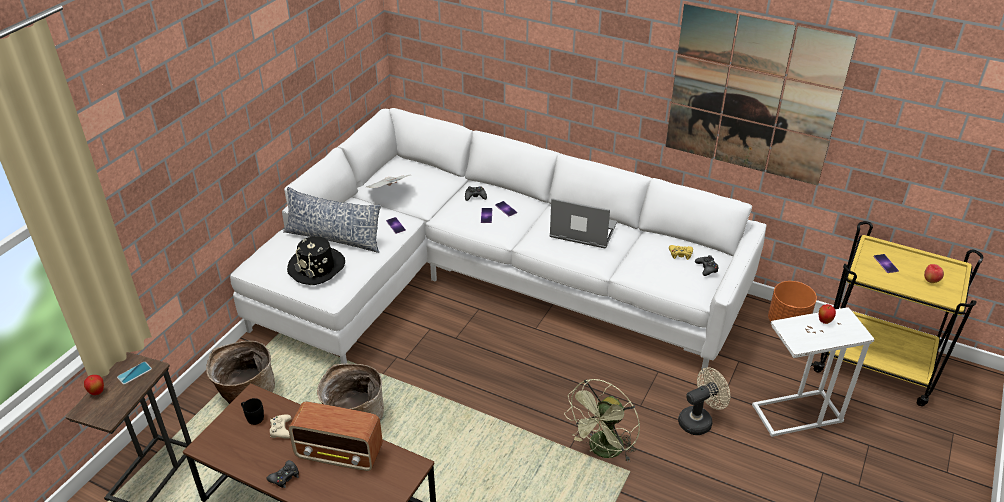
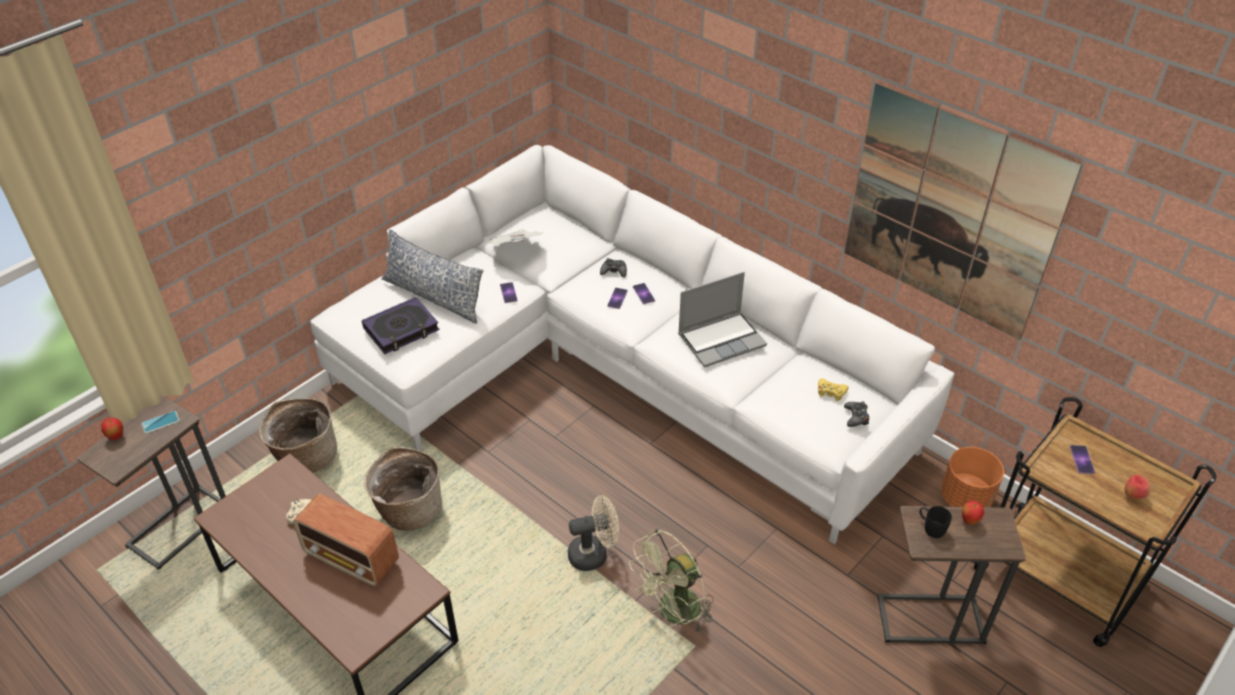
camera: 15 degrees right, 5 degrees up
black mug [241,398,264,425] -> black mug moved to [919,506,952,538]
black game controller [266,460,299,488] -> none
black hat [287,236,345,285] -> book [362,297,439,354]
laptop [550,198,617,248] -> laptop turned 120 degrees clockwise [678,272,767,367]
beige fan [678,367,730,435] -> beige fan moved to [568,495,619,571]
white side table [752,307,875,437] -> brown side table [877,506,1026,644]
yellow cart [811,221,983,406] -> brown cart [970,397,1217,647]

